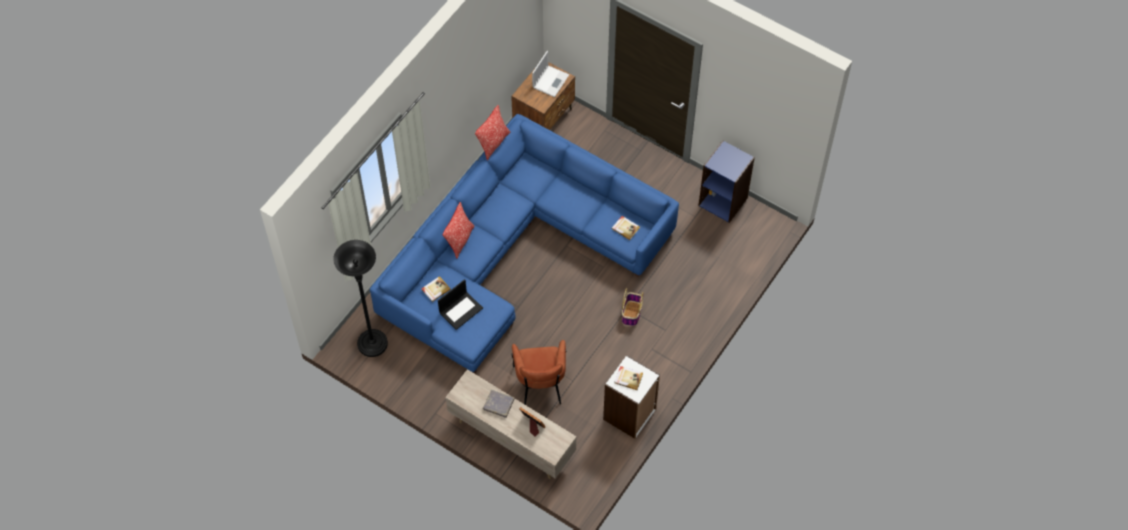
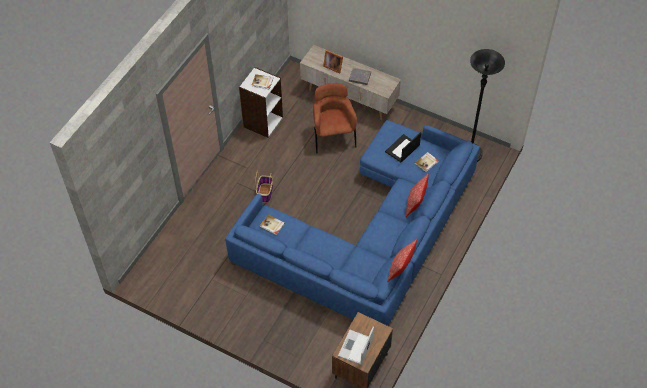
camera: 175 degrees right, 5 degrees down
blue bookcase [698,140,755,223] -> none

